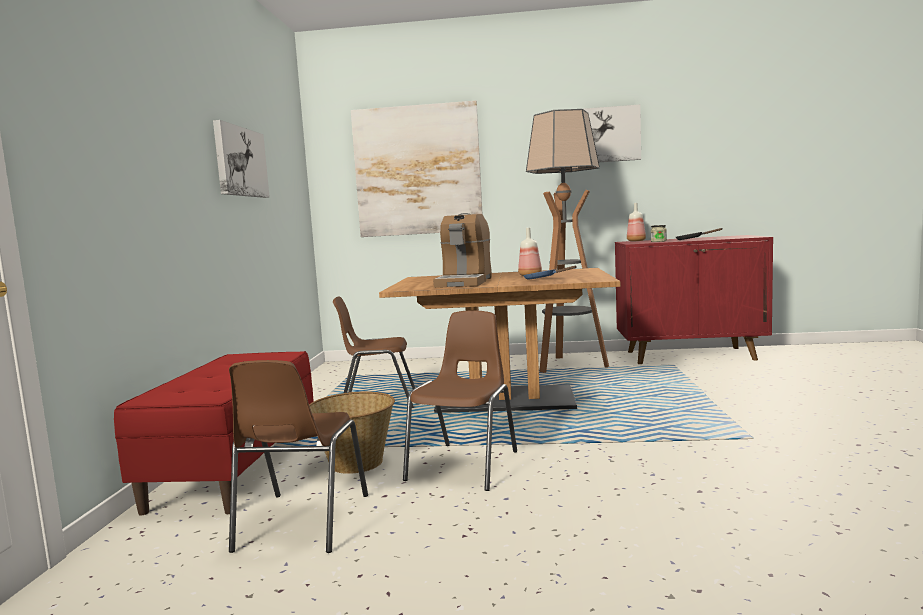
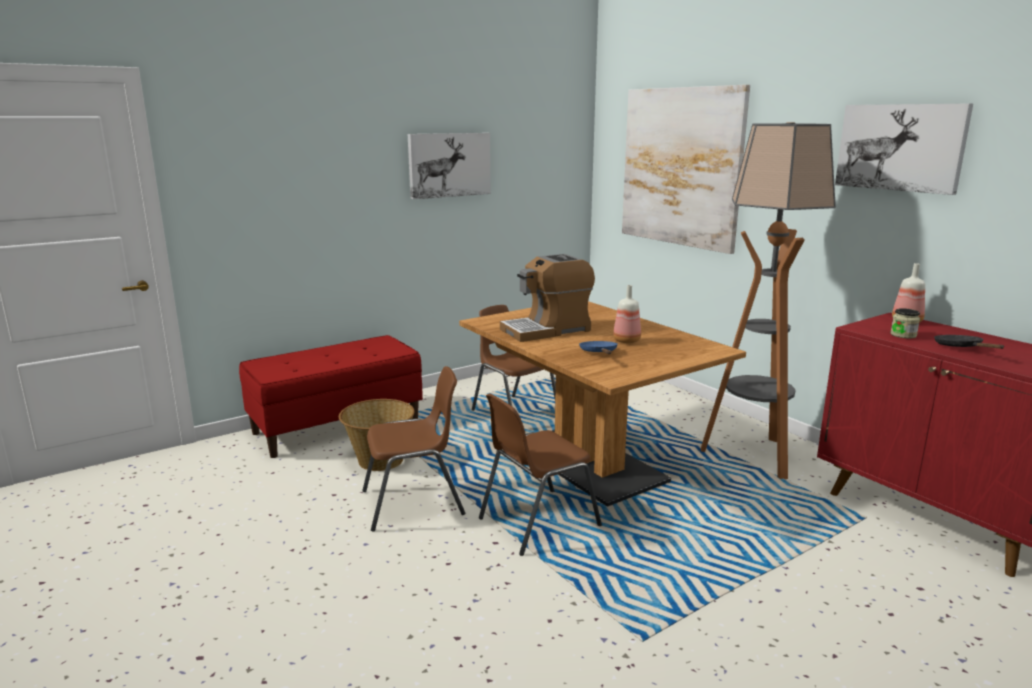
camera: 50 degrees right, 10 degrees up
brown chair [229,360,368,553] -> brown chair moved to [479,393,602,556]

